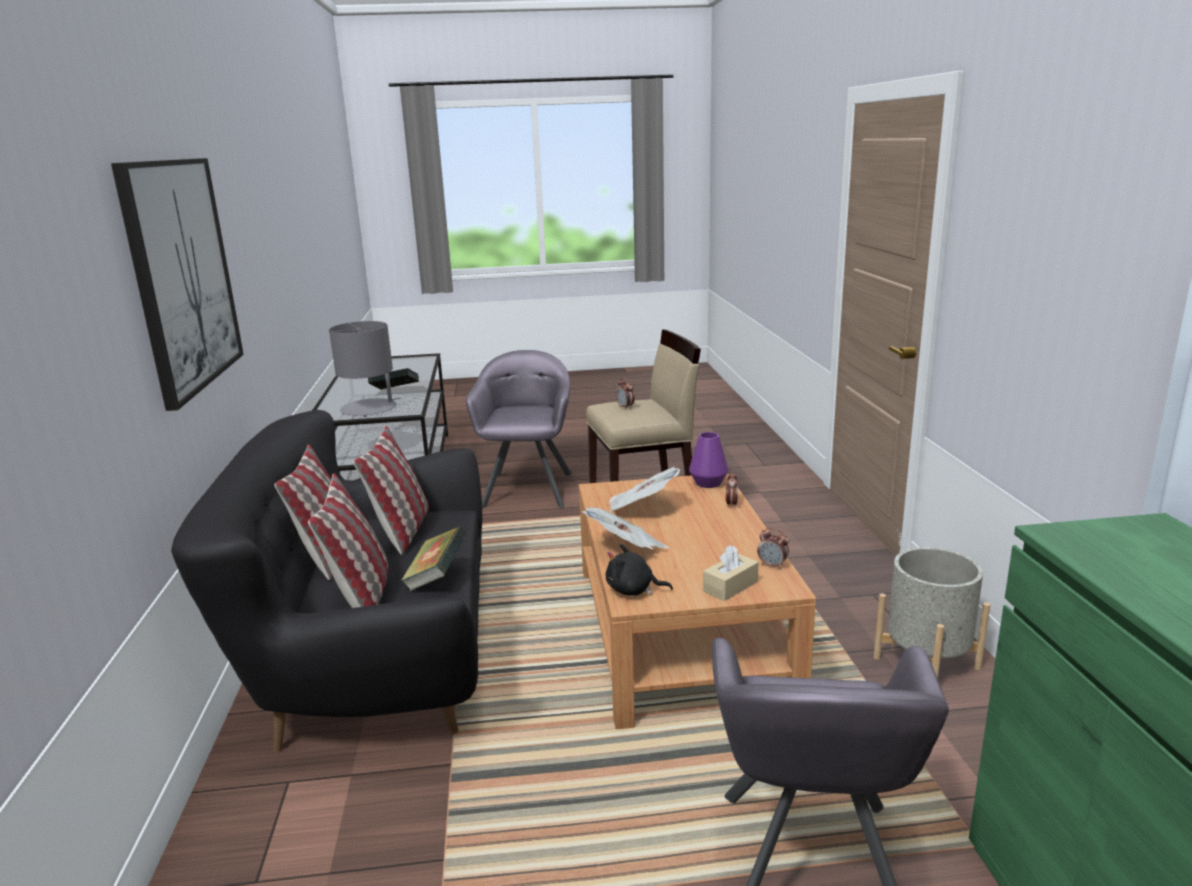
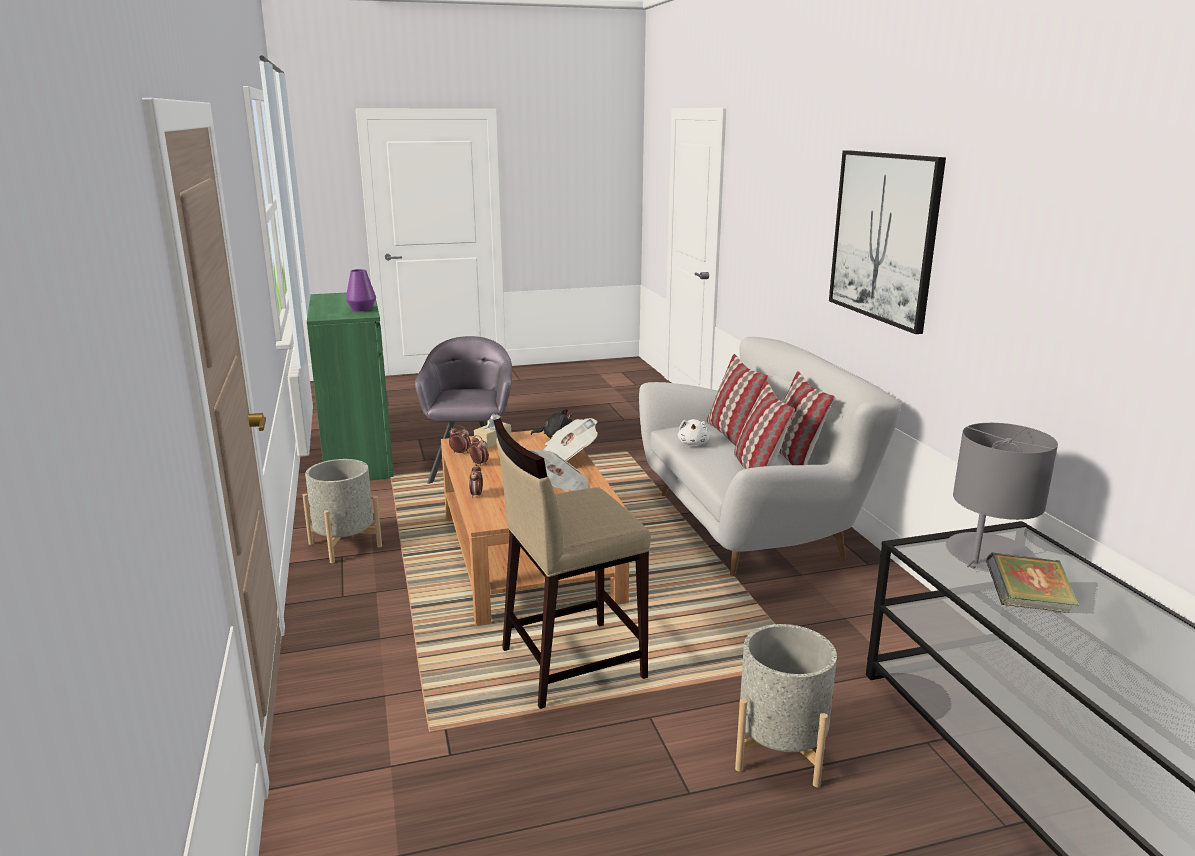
camera: 170 degrees right, 0 degrees up
black sofa [171,410,482,752] -> white sofa [639,337,901,576]
book [401,527,467,591] -> white plush toy [678,419,710,446]
grey armchair [466,350,572,508] -> grey planter [735,624,837,787]
alarm clock [616,378,635,410] -> alarm clock moved to [470,435,489,466]
purple vase [689,432,728,488] -> purple vase moved to [346,269,376,311]

